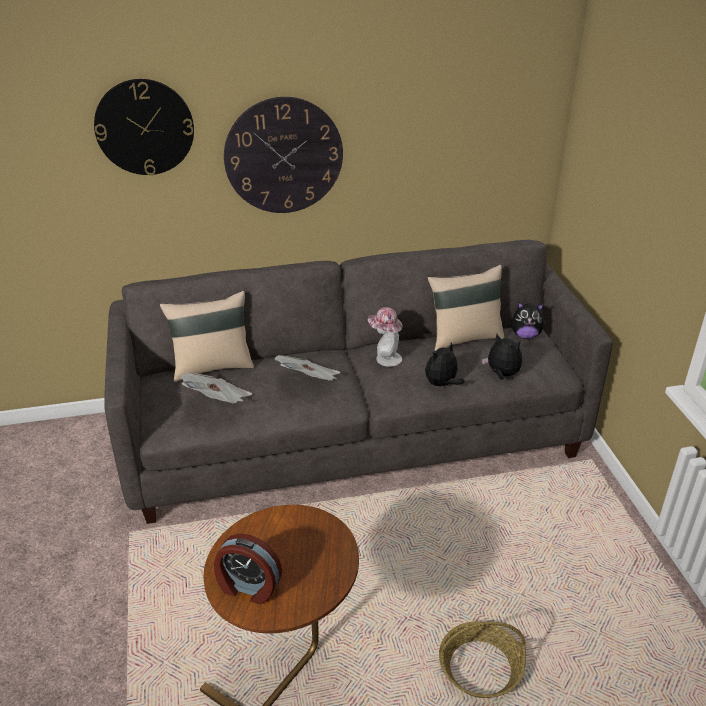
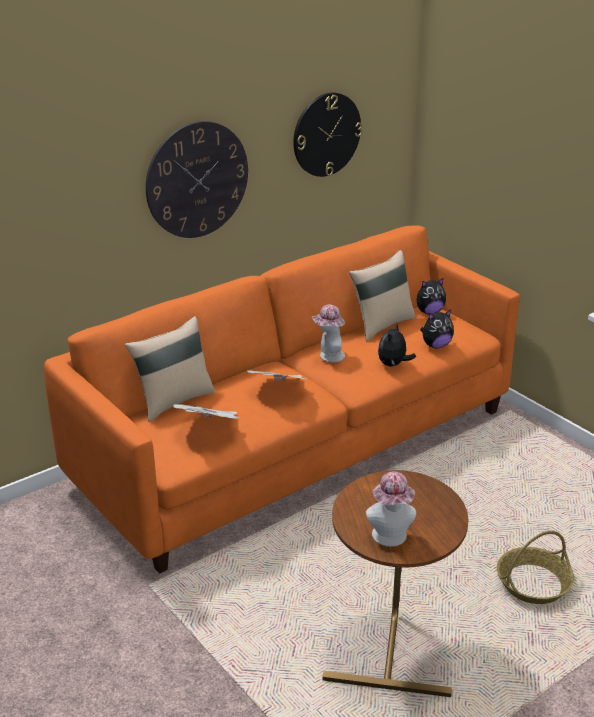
camera: 25 degrees left, 5 degrees down
wall clock [94,79,194,175] -> wall clock moved to [293,93,362,177]
grey sofa [104,240,613,524] -> orange sofa [44,225,520,574]
alarm clock [214,533,282,604] -> hat [366,472,416,547]
plush toy [482,334,522,380] -> plush toy turned 150 degrees clockwise [420,309,454,348]

